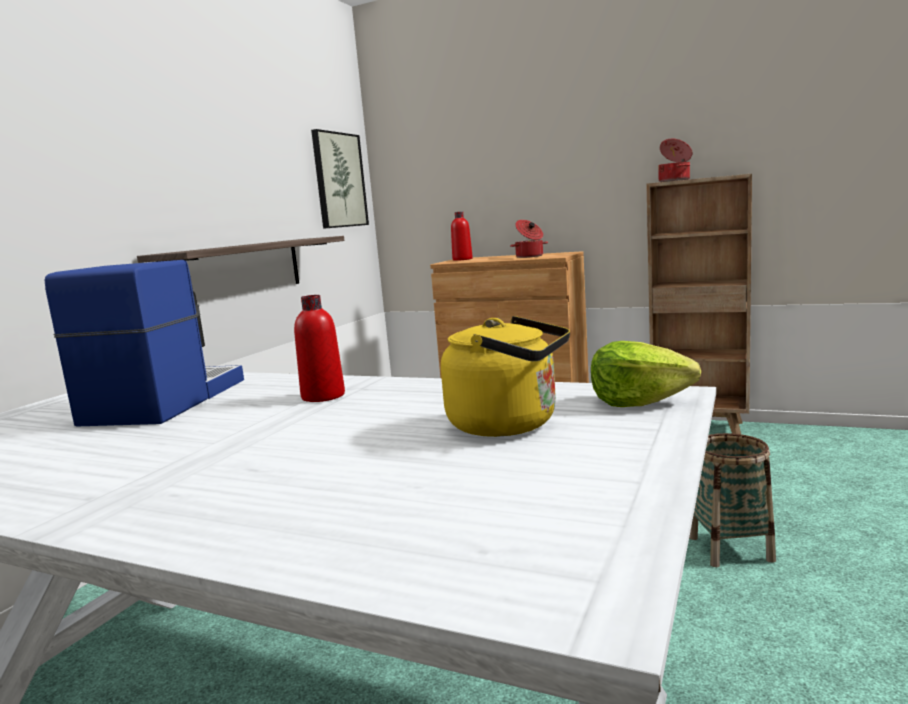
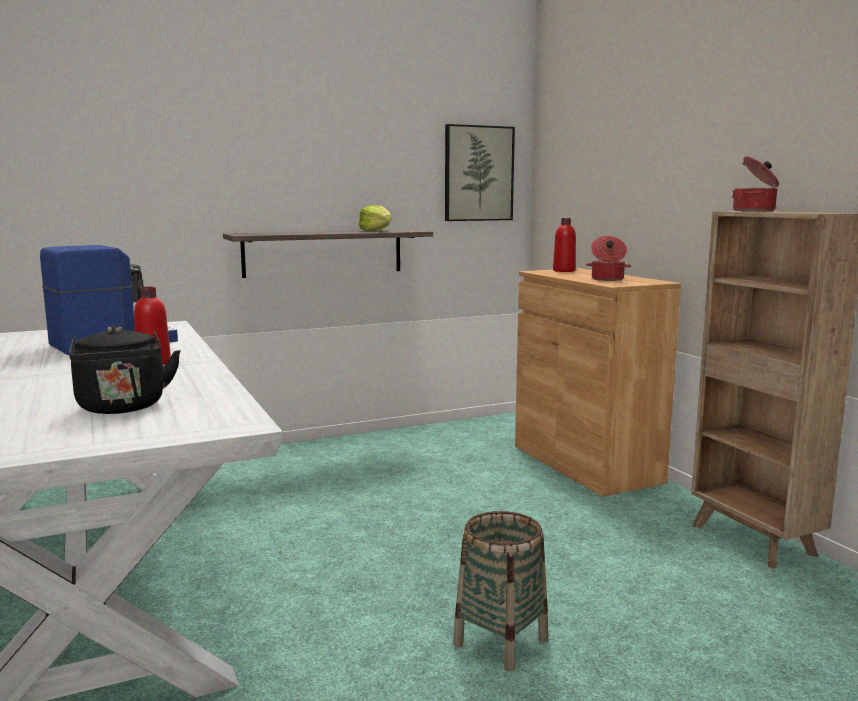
camera: 40 degrees right, 0 degrees up
yellow kettle [441,316,570,437] -> black kettle [69,326,181,414]
lettuce [591,341,701,407] -> lettuce moved to [359,205,391,231]

